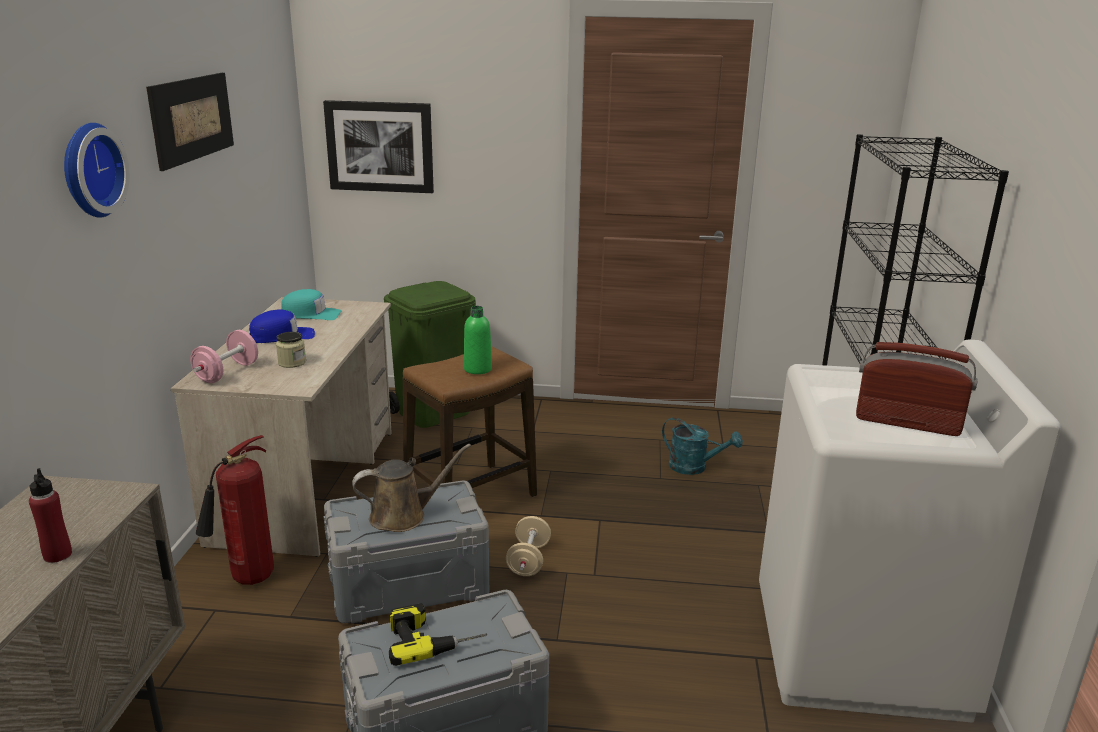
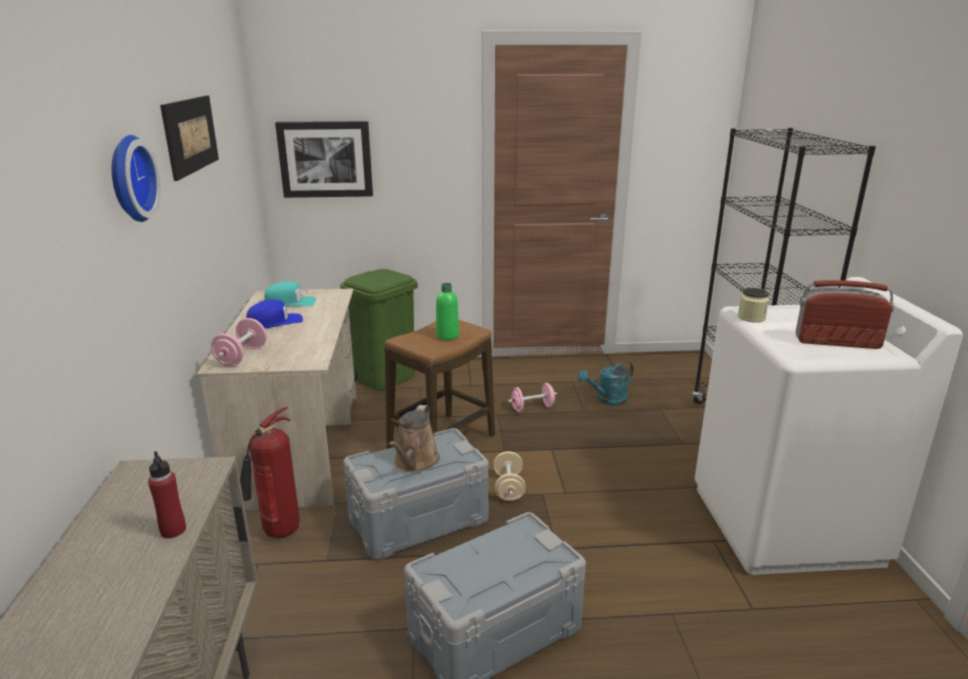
camera: 10 degrees left, 0 degrees up
jar [276,332,306,368] -> jar moved to [738,288,769,322]
brown watering can [352,444,471,532] -> brown watering can turned 135 degrees clockwise [388,405,440,472]
power drill [389,603,487,666] -> none
turquoise watering can [662,417,743,475] -> turquoise watering can turned 135 degrees clockwise [578,360,634,406]
none -> pink dumbbell [508,383,557,412]

